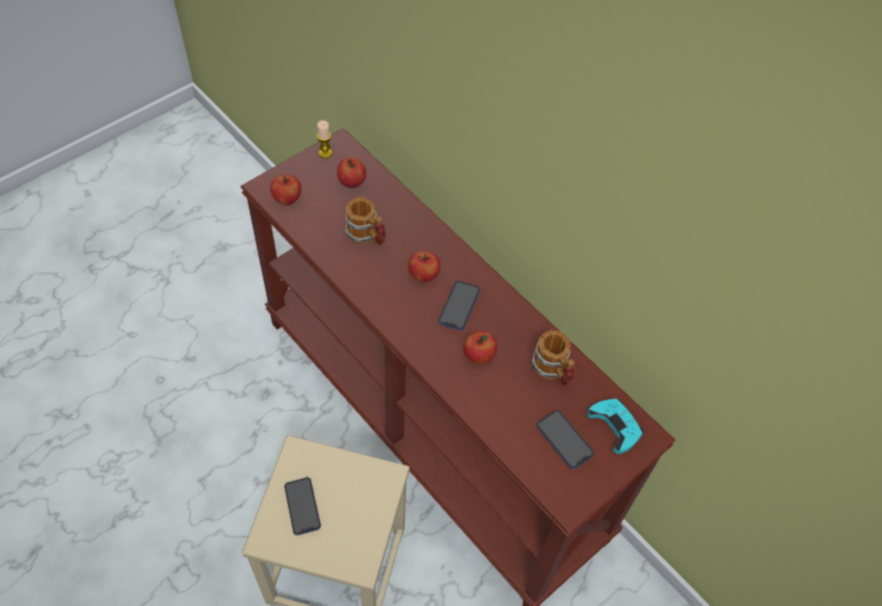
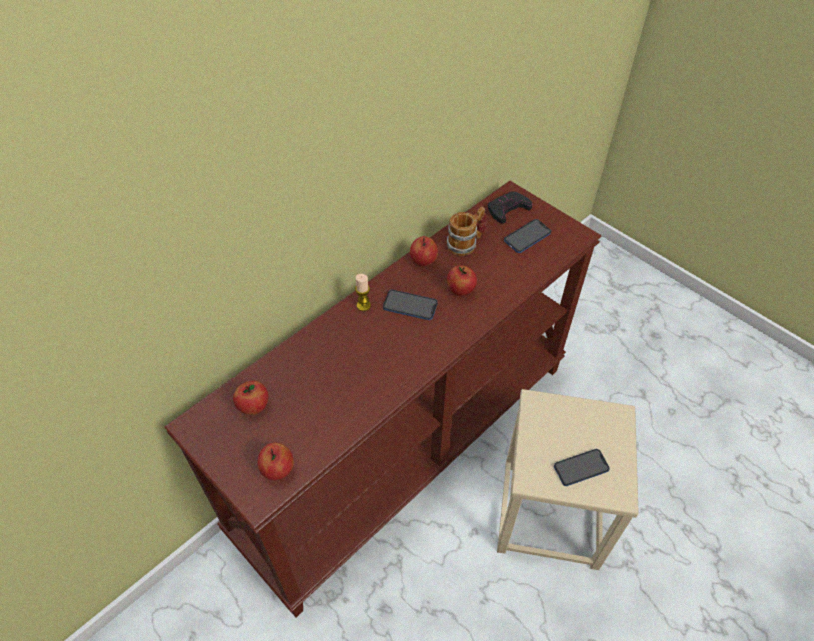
camera: 90 degrees left, 5 degrees down
candle [317,120,332,158] -> candle moved to [355,274,371,311]
mug [345,197,386,246] -> none
apple [408,251,441,283] -> apple moved to [410,236,438,266]
turquoise game controller [587,399,644,454] -> black game controller [488,191,533,223]

